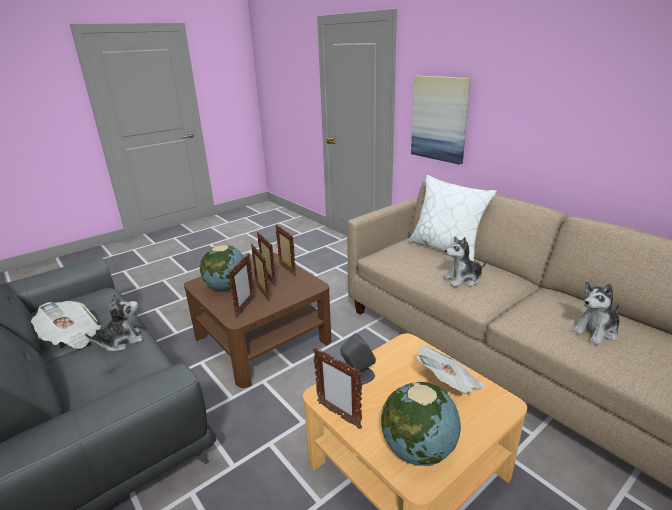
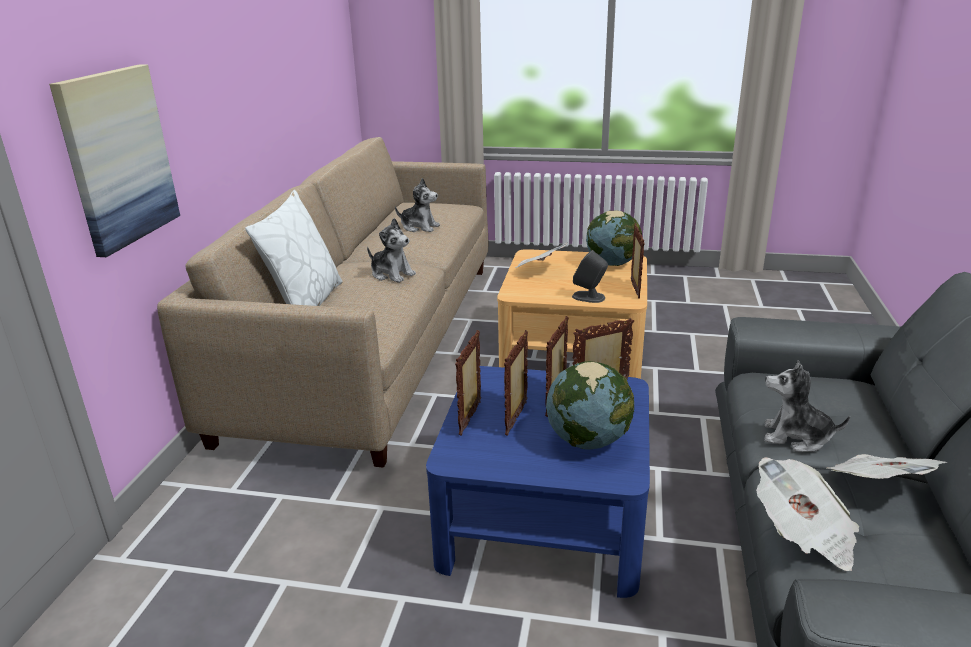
camera: 130 degrees left, 0 degrees up
brown coffee table [184,253,331,388] -> blue coffee table [426,366,650,598]
none -> newspaper [756,457,859,571]

